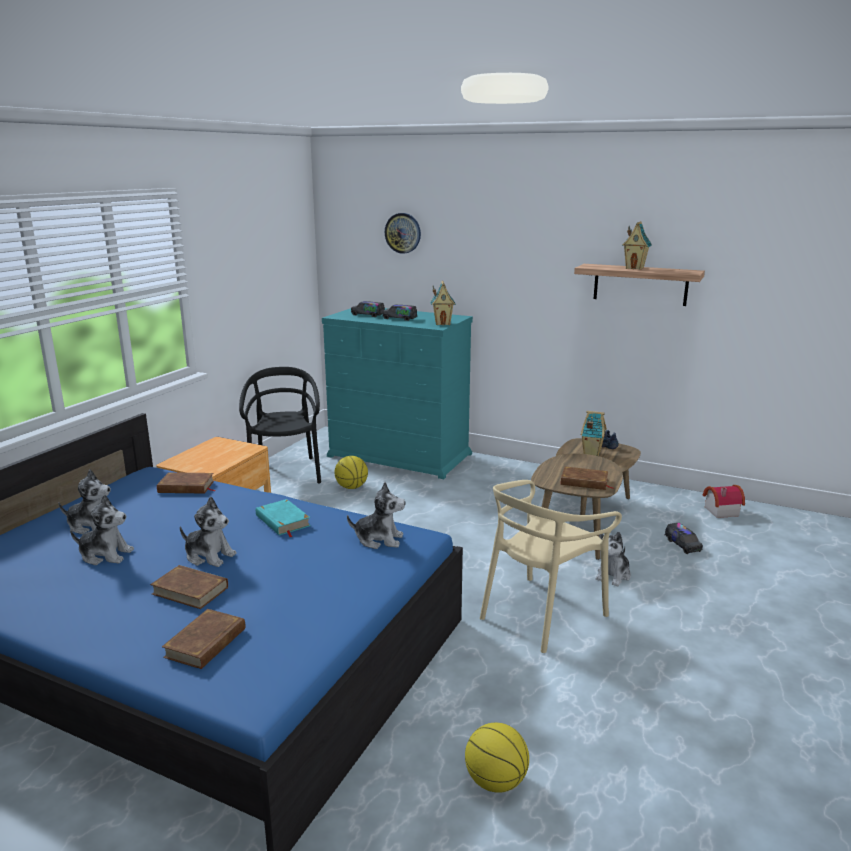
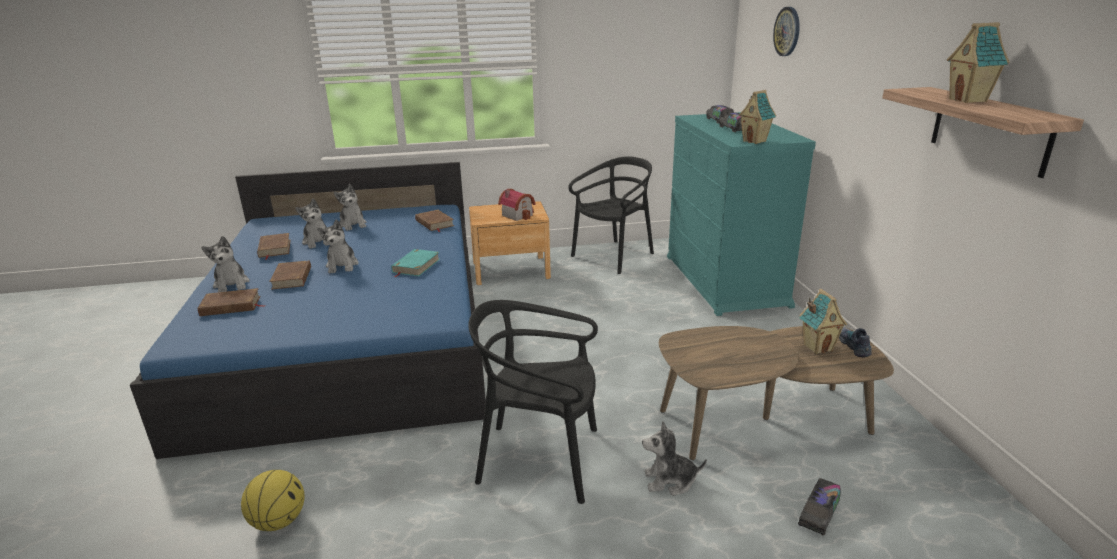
camera: 55 degrees right, 5 degrees up
basketball [335,456,368,489] -> none
plush toy [347,482,405,549] -> plush toy moved to [201,236,250,292]
beige chair [480,480,622,653] -> black chair [468,300,598,504]
brown book [561,467,614,490] -> brown book moved to [257,233,290,260]
toy house [703,485,745,518] -> toy house moved to [498,189,536,221]

